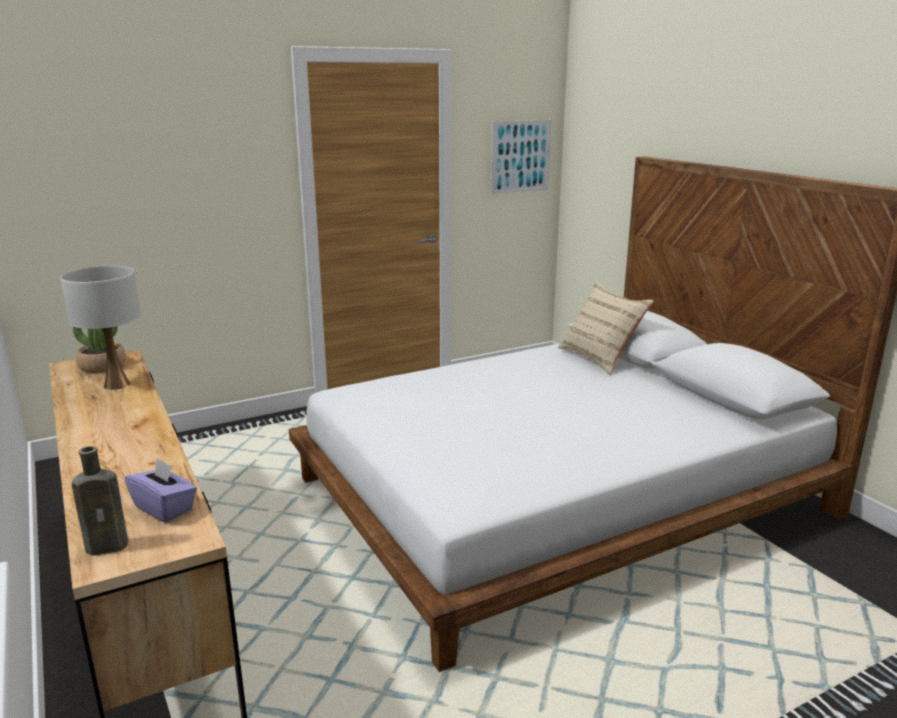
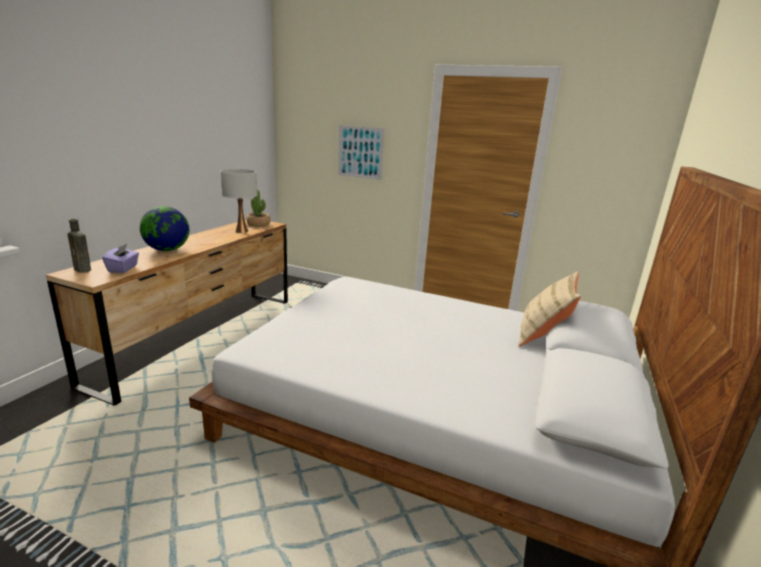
camera: 50 degrees right, 0 degrees up
picture [491,120,551,194] -> picture moved to [338,125,384,180]
none -> globe [140,206,189,251]

